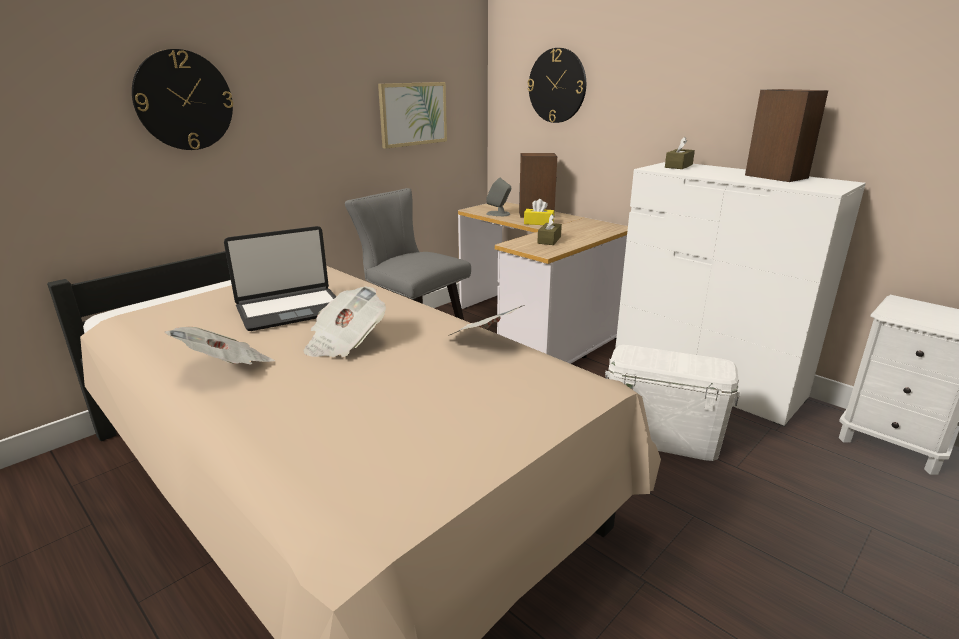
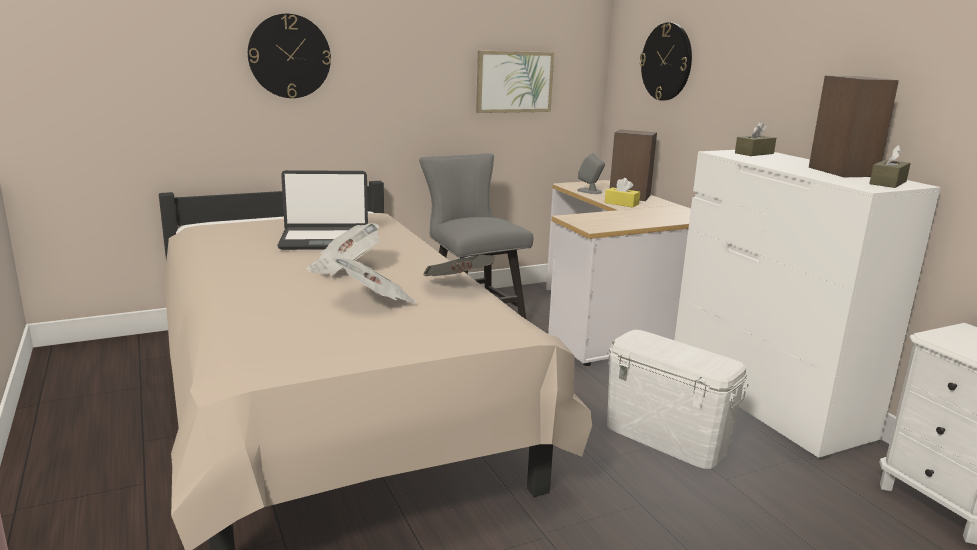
camera: 20 degrees right, 5 degrees down
newspaper [164,327,275,364] -> newspaper moved to [332,258,418,303]
brown tissue box [537,214,562,245] -> brown tissue box moved to [869,145,911,188]

